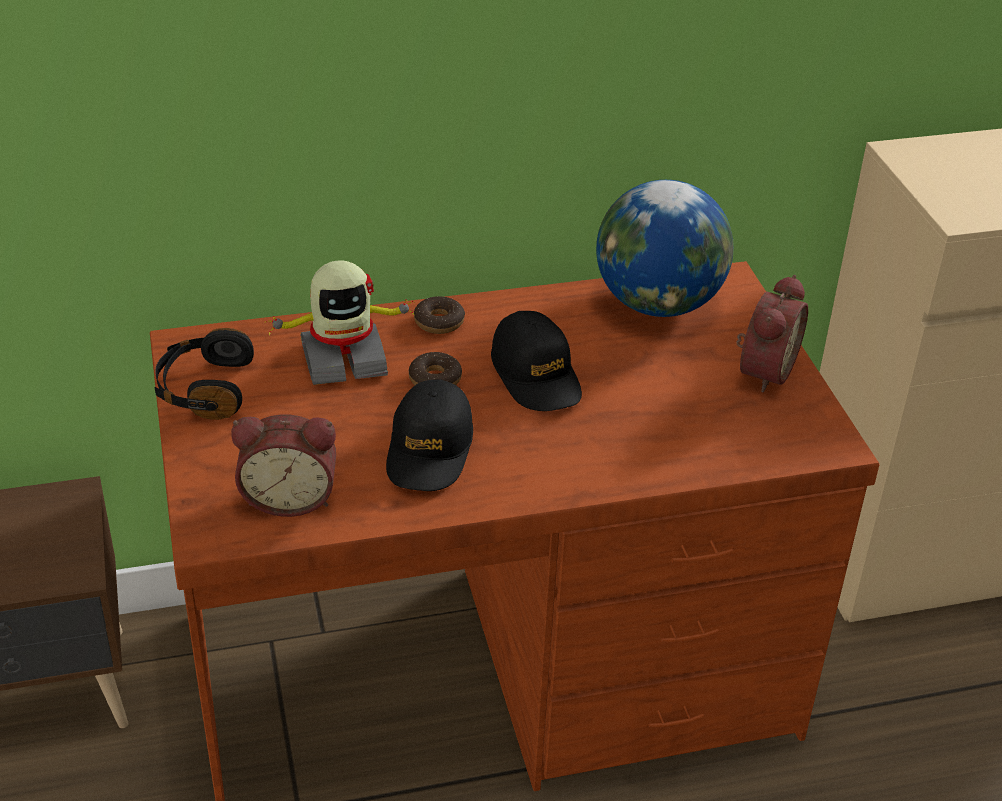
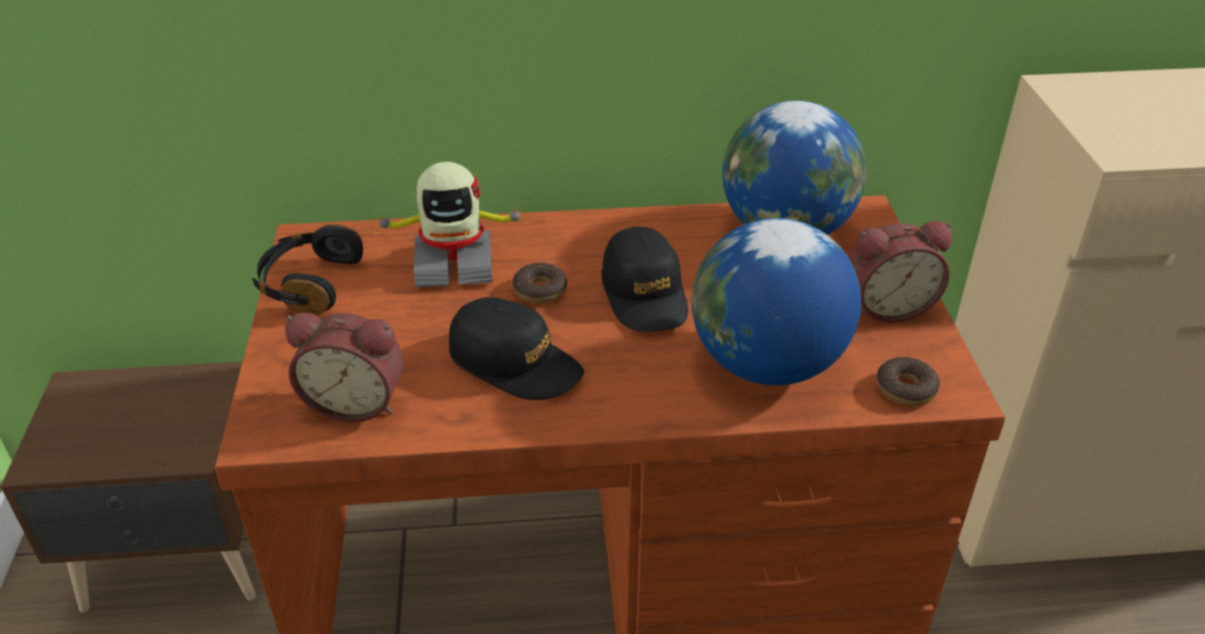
camera: 10 degrees right, 0 degrees up
black cap [386,379,473,491] -> black cap turned 75 degrees counterclockwise [449,297,584,400]
donut [414,296,465,334] -> donut moved to [876,357,940,406]
alarm clock [736,275,808,393] -> alarm clock turned 45 degrees clockwise [848,221,952,323]
none -> globe [692,218,861,385]

